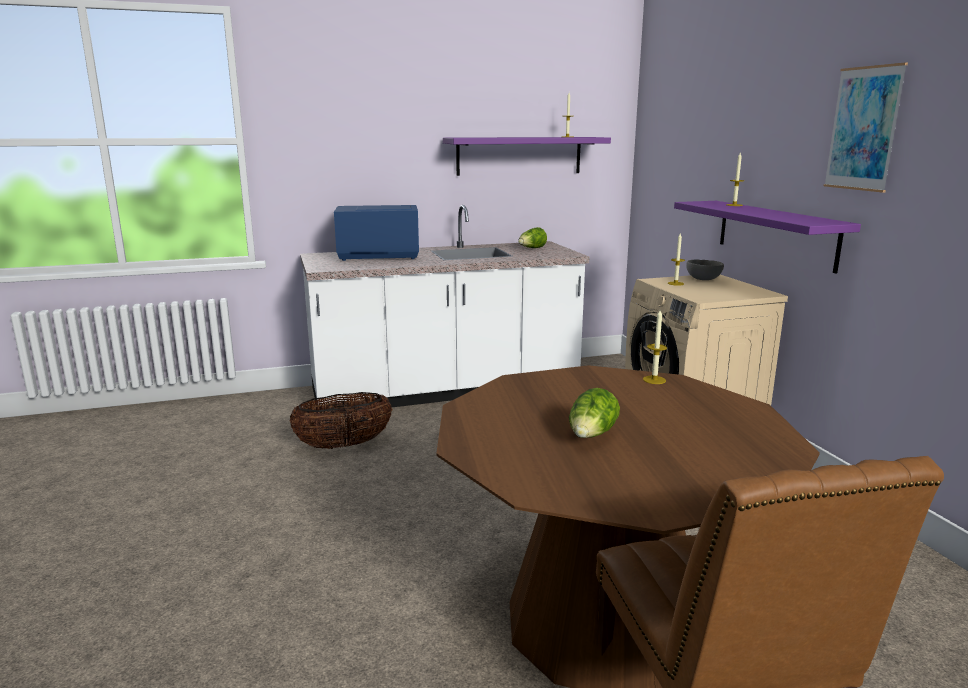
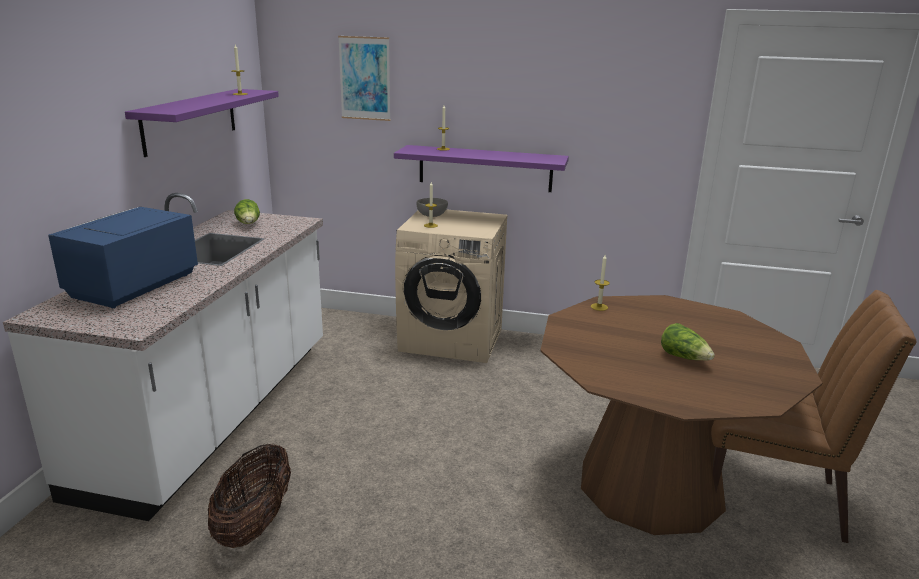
camera: 60 degrees left, 5 degrees up
picture [824,62,908,193] -> picture moved to [338,36,391,121]

